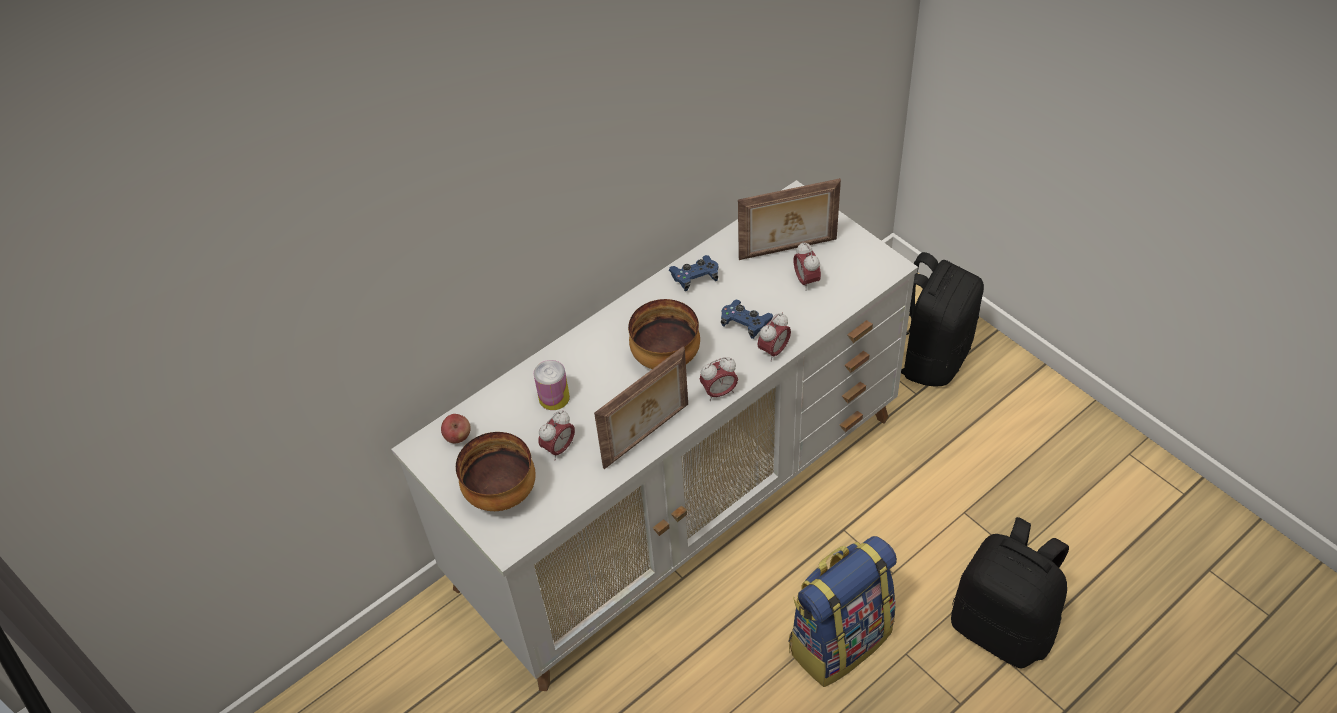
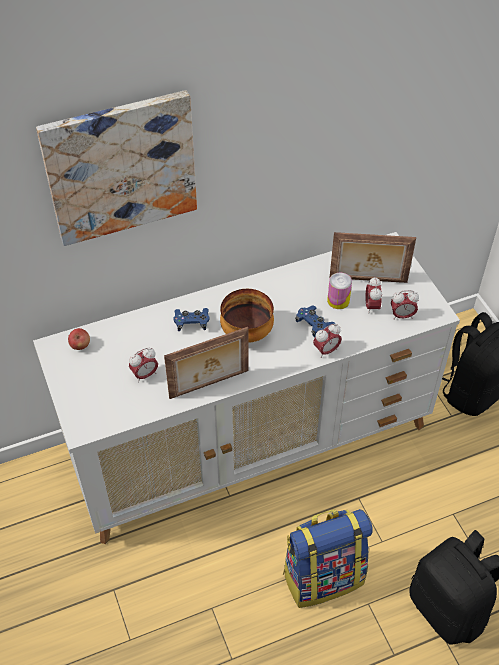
camera: 15 degrees right, 0 degrees up
bowl [456,432,535,511] -> none
can [534,360,570,410] -> can moved to [327,273,352,309]
blue game controller [669,255,718,291] -> blue game controller moved to [174,308,209,331]
alarm clock [700,357,738,401] -> alarm clock moved to [391,290,419,320]
none -> picture [36,90,197,246]

